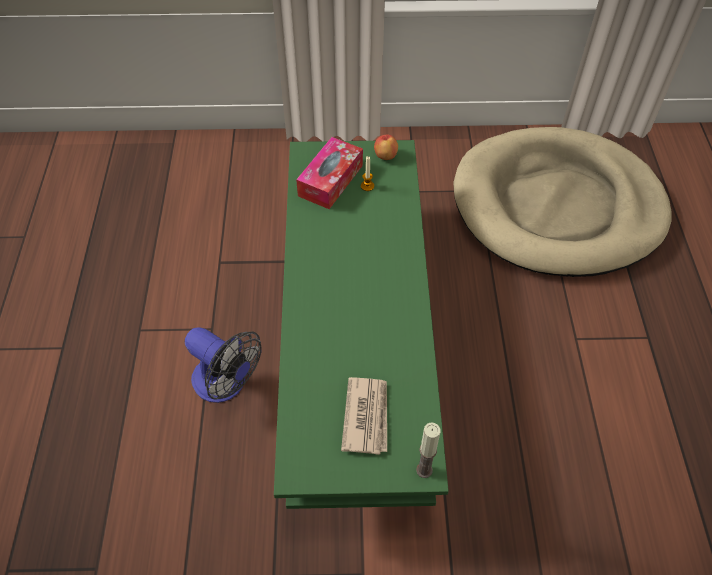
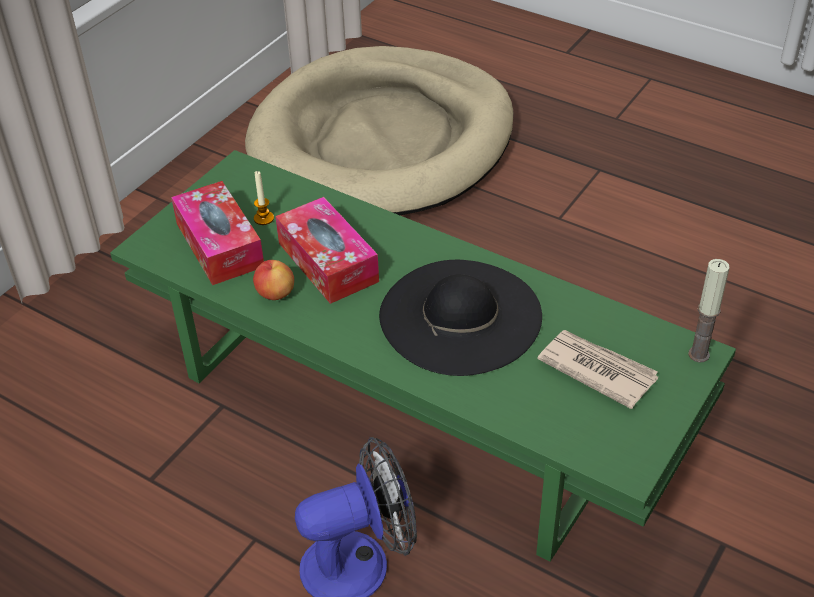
camera: 55 degrees left, 10 degrees down
apple [374,135,398,160] -> apple moved to [253,260,294,300]
none -> tissue box [275,197,379,304]
none -> black hat [379,260,542,376]

